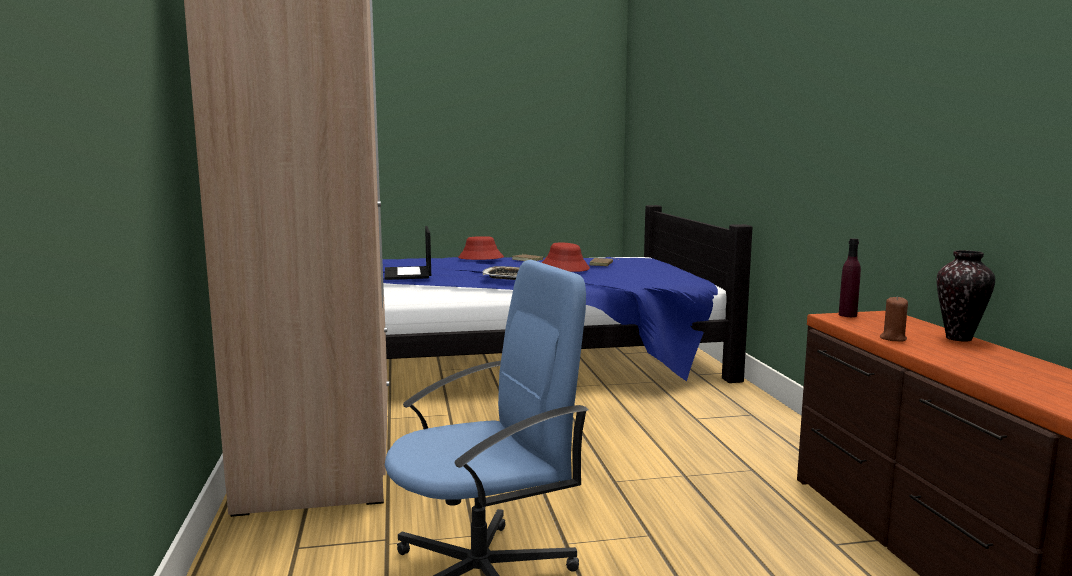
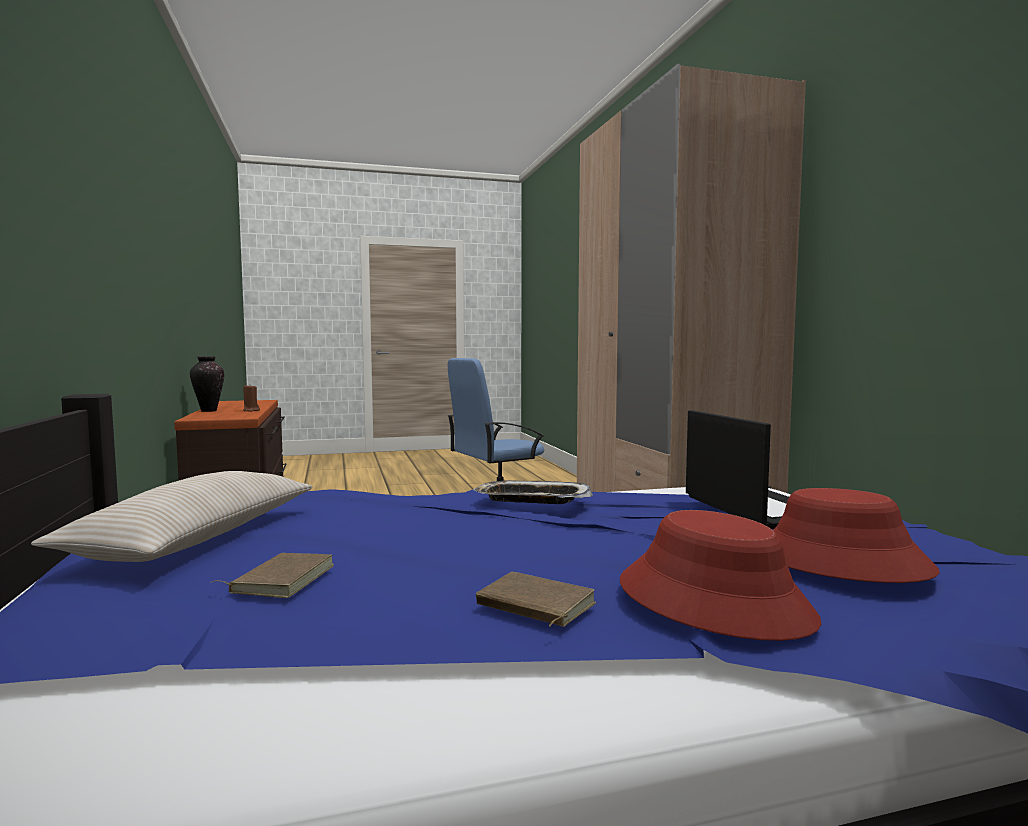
camera: 175 degrees right, 5 degrees down
red hat [542,242,590,272] -> red hat moved to [773,488,940,583]
purple bottle [839,238,861,317] -> none
none -> beige pillow [31,471,313,562]

